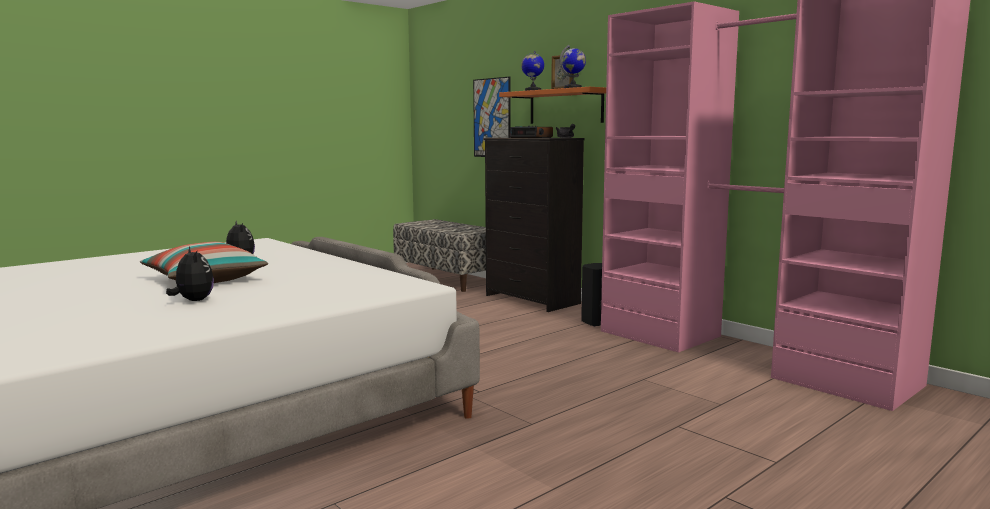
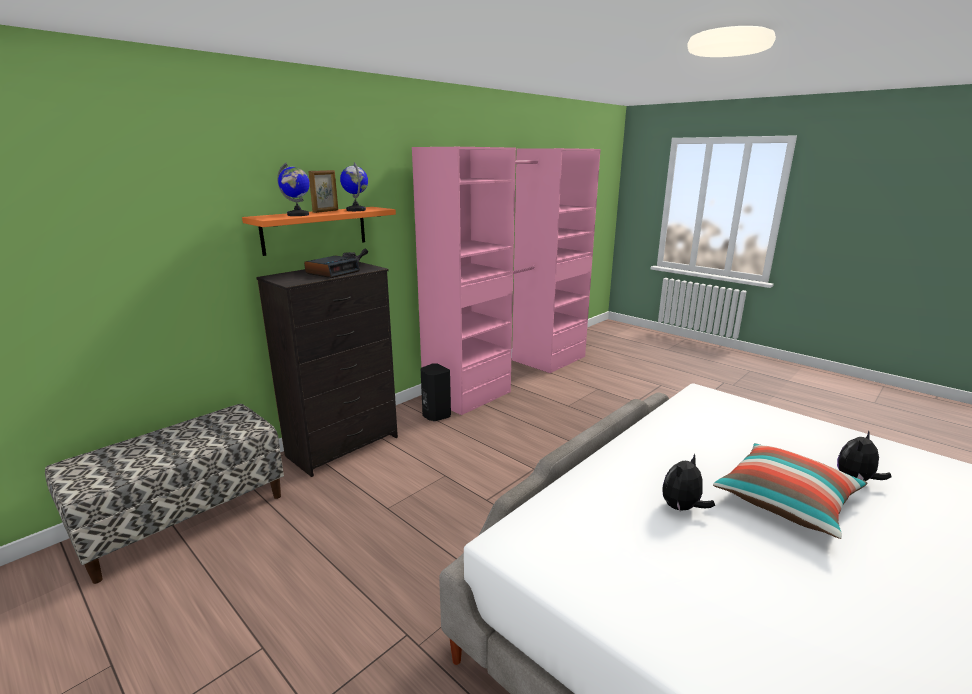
camera: 95 degrees left, 10 degrees up
picture [473,77,511,157] -> none

